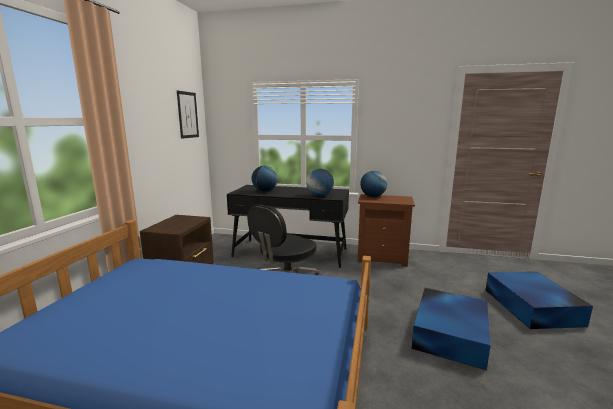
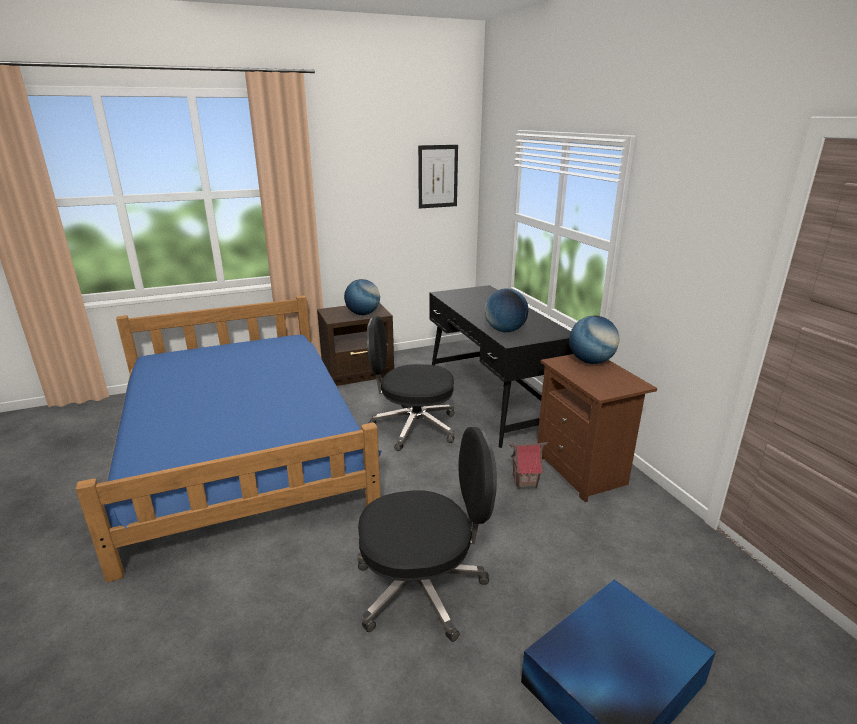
camera: 55 degrees right, 10 degrees up
globe [251,166,278,192] -> globe moved to [344,279,380,315]
blue storage box [412,288,491,370] -> black office chair [357,427,497,642]
none -> toy house [509,442,548,490]

